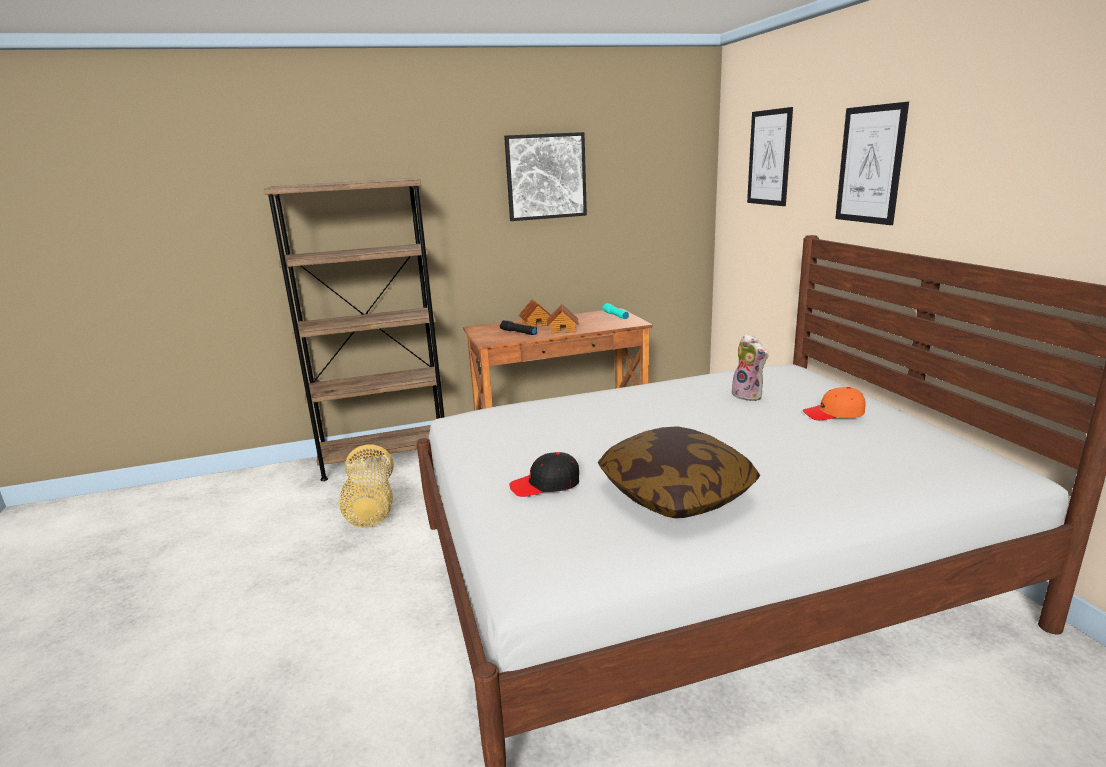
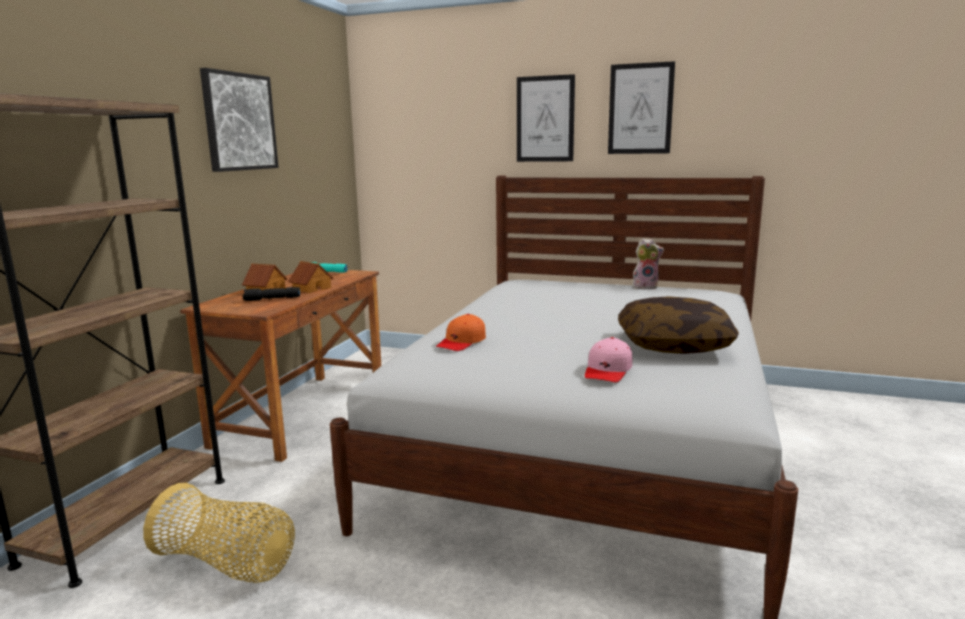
camera: 55 degrees left, 5 degrees down
black cap [510,452,579,497] -> pink cap [585,337,632,383]
plush toy [732,333,769,401] -> plush toy moved to [632,238,664,290]
picture [747,107,793,206] -> picture moved to [608,61,675,154]
orange cap [803,387,866,420] -> orange cap moved to [436,314,486,351]

